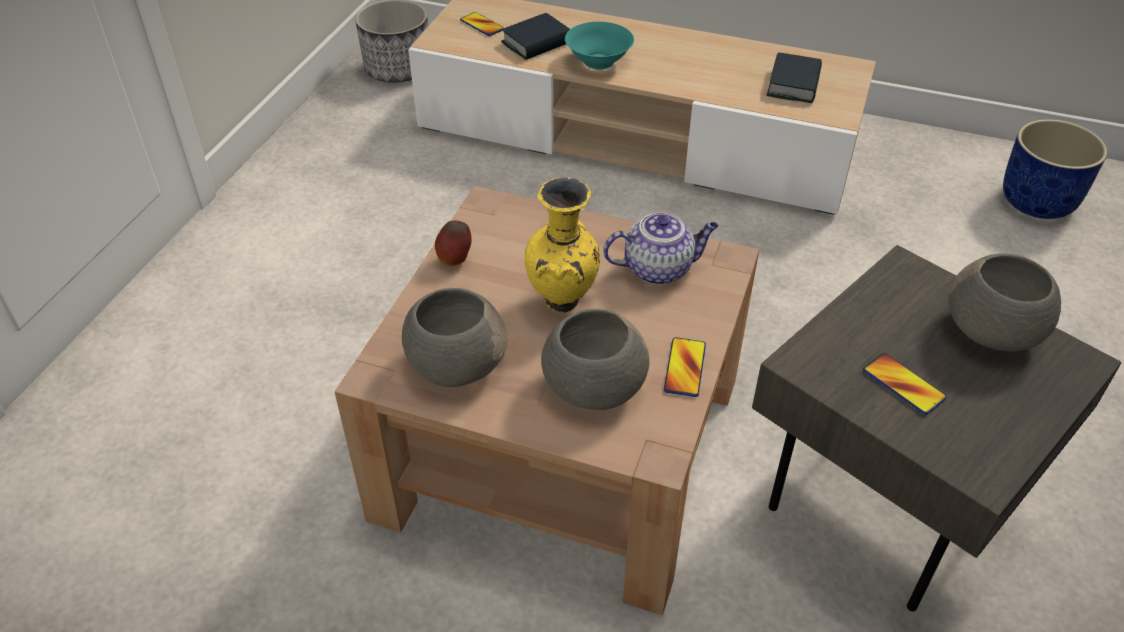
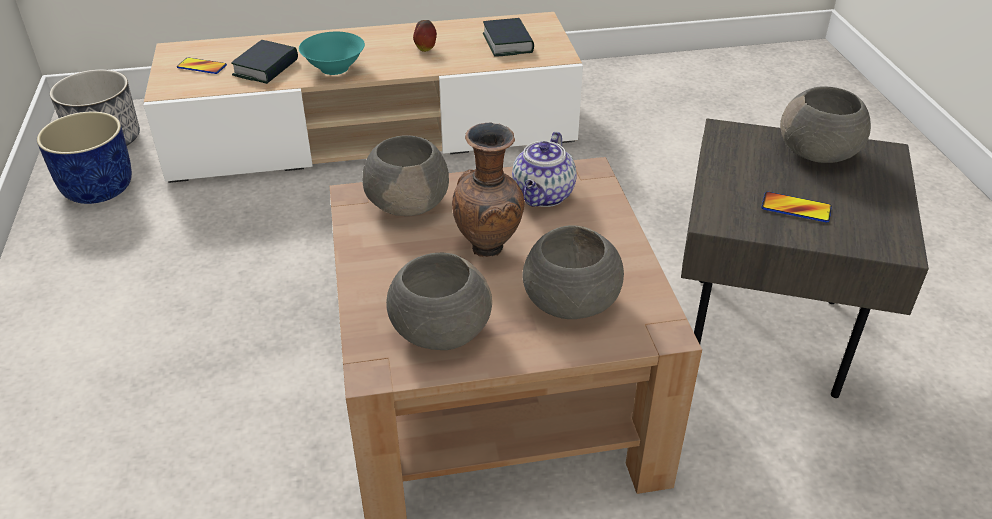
camera: 30 degrees left, 5 degrees down
apple [435,221,472,266] -> apple moved to [413,20,437,52]
yellow vase [525,177,600,313] -> brown vase [452,123,524,257]
teapot [603,212,718,285] -> teapot turned 150 degrees clockwise [512,132,576,207]
phone [664,337,706,397] -> none
blue planter [1003,119,1107,219] -> blue planter moved to [37,112,132,204]
none -> grey bowl [362,136,449,216]

